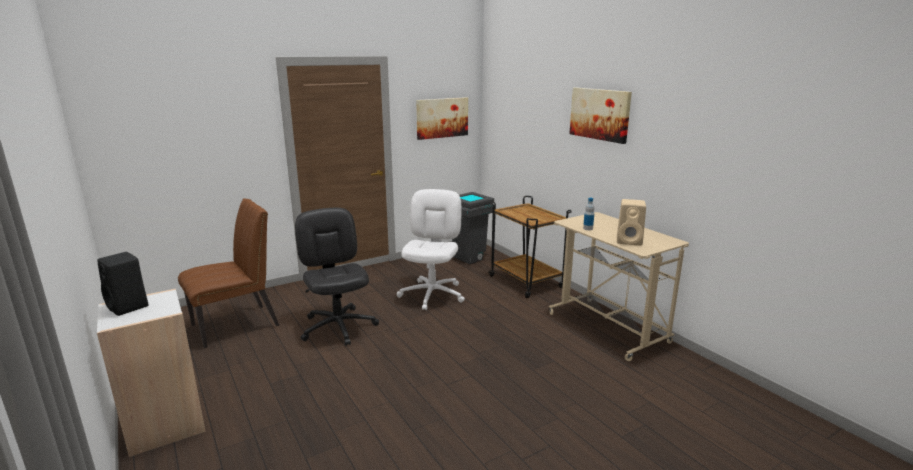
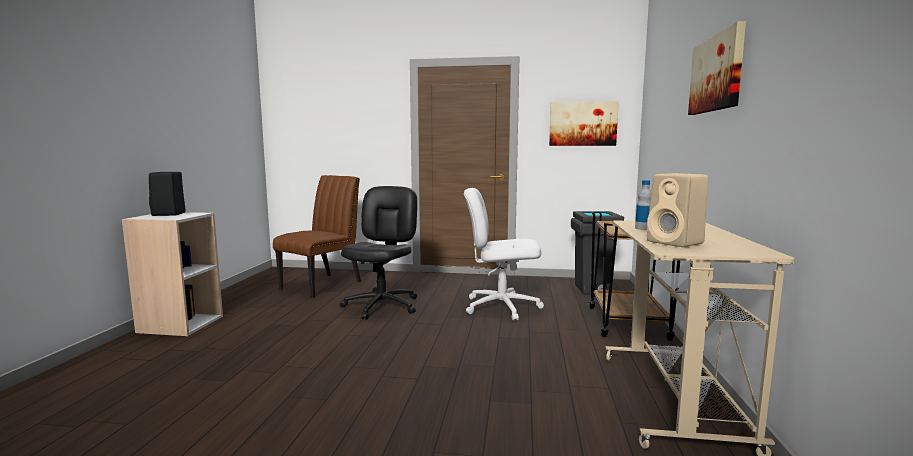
camera: 40 degrees right, 10 degrees down
brown chair [178,198,279,348] -> brown chair turned 60 degrees counterclockwise [273,175,361,298]
white office chair [397,189,465,310] -> white office chair turned 135 degrees counterclockwise [464,188,544,321]

